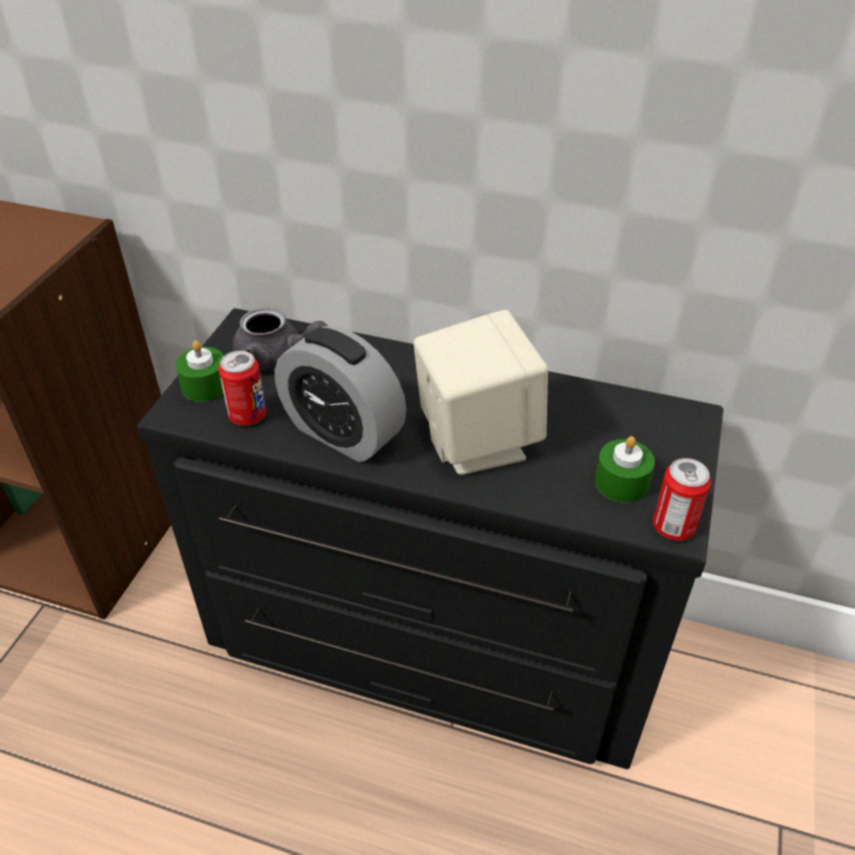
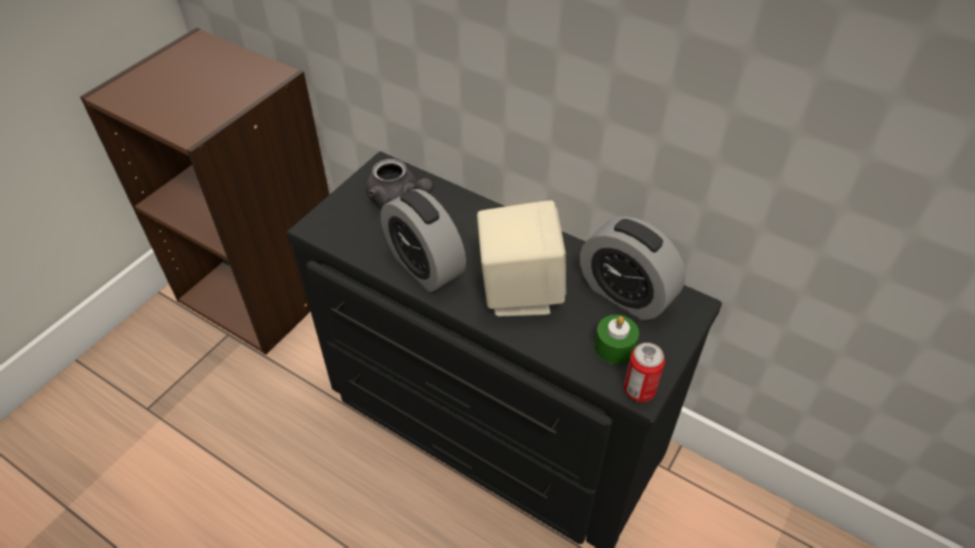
camera: 15 degrees right, 5 degrees up
green candle [176,340,224,402] -> none
can [219,351,266,425] -> none
none -> alarm clock [580,216,686,320]

